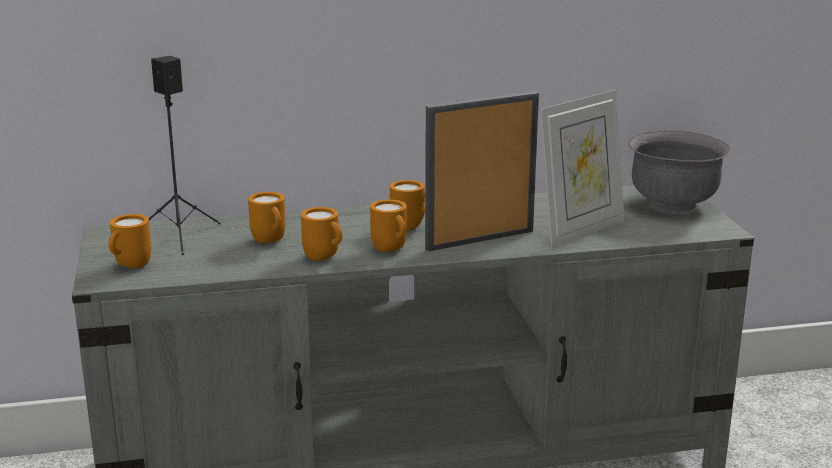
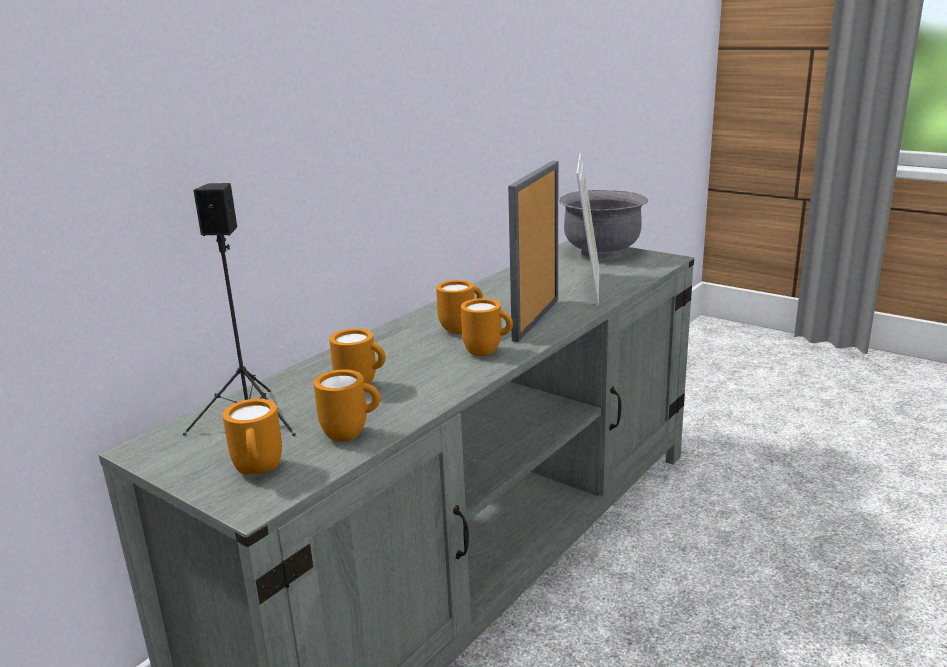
camera: 40 degrees left, 0 degrees up
orange mug [301,207,342,261] -> orange mug moved to [314,369,380,442]

